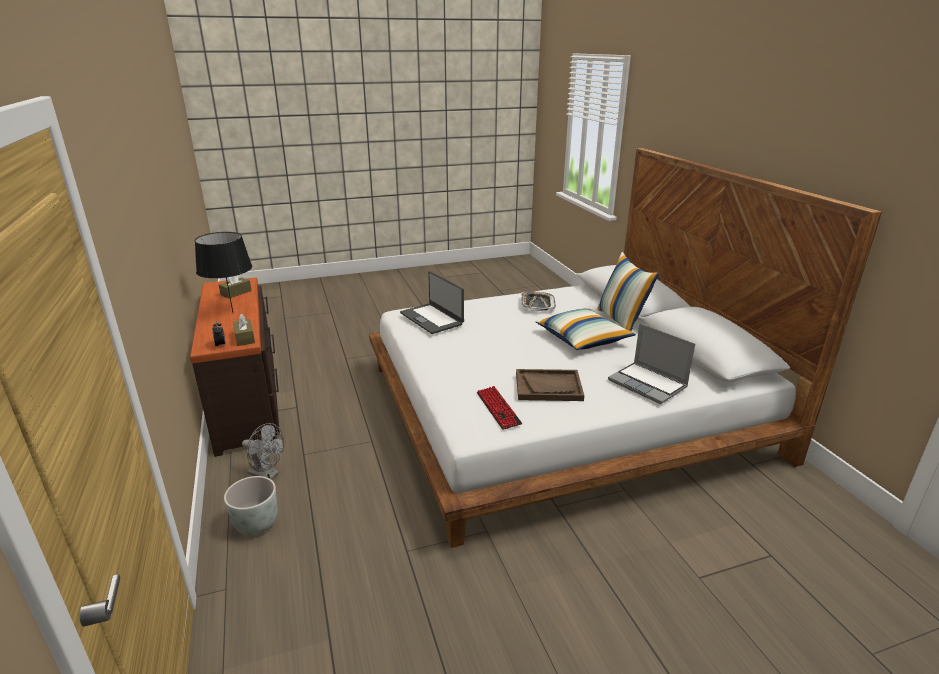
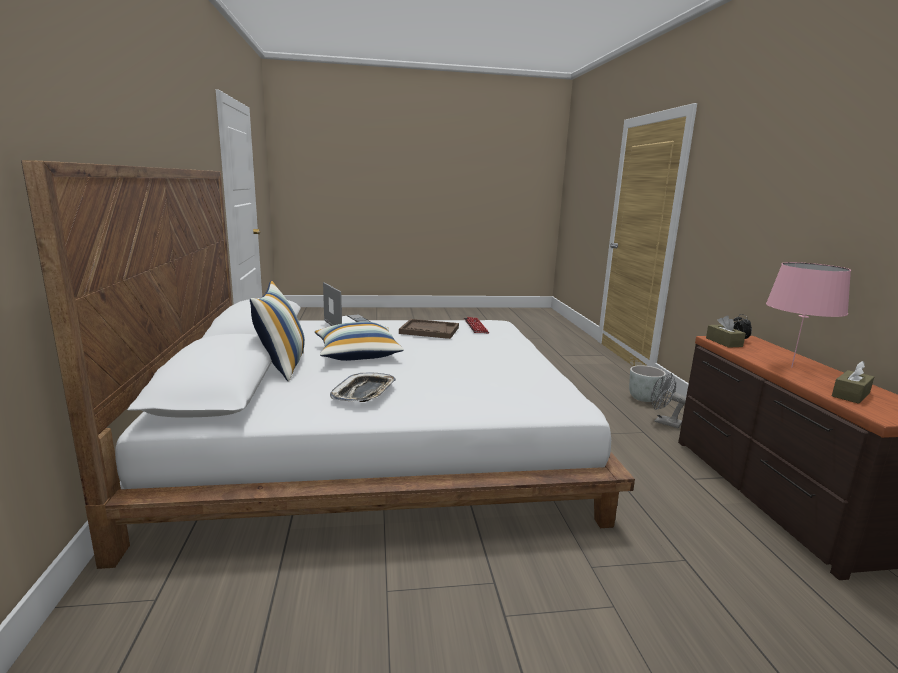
camera: 170 degrees left, 10 degrees down
black table lamp [195,232,252,312] -> pink table lamp [766,262,851,367]
laptop [400,271,464,334] -> none

